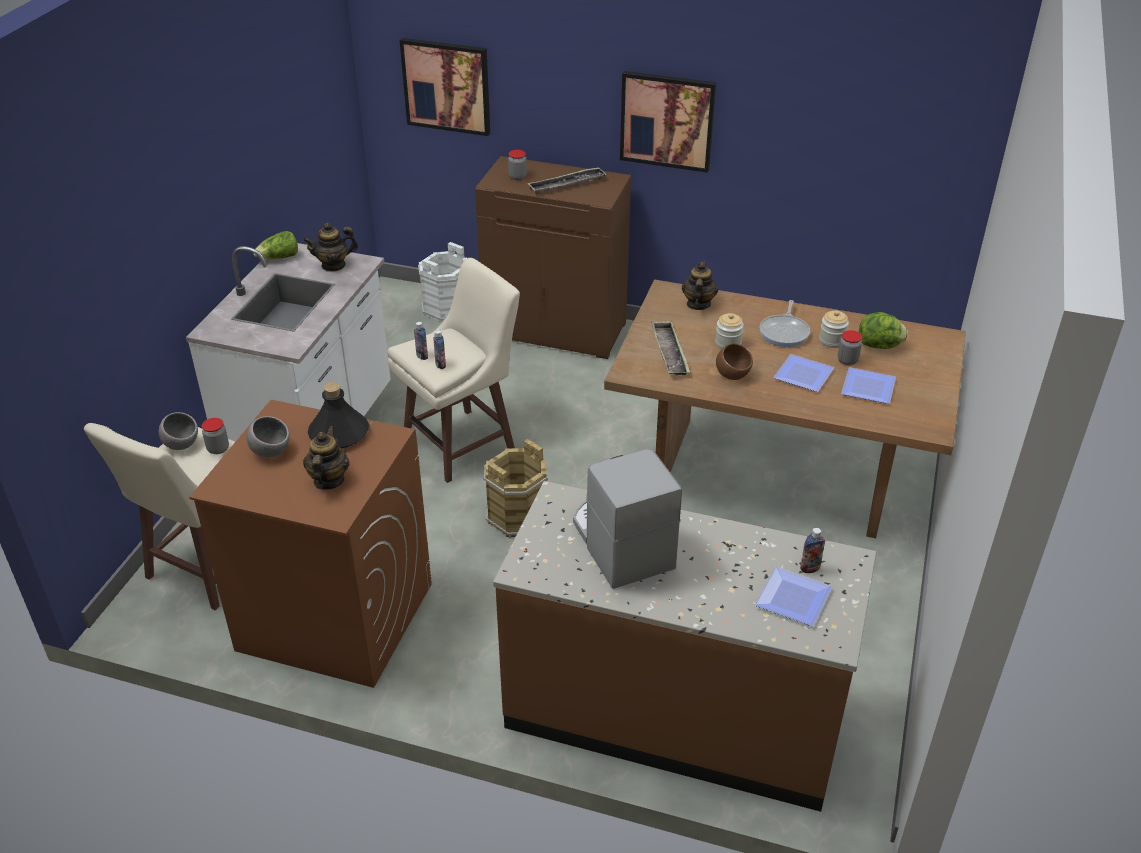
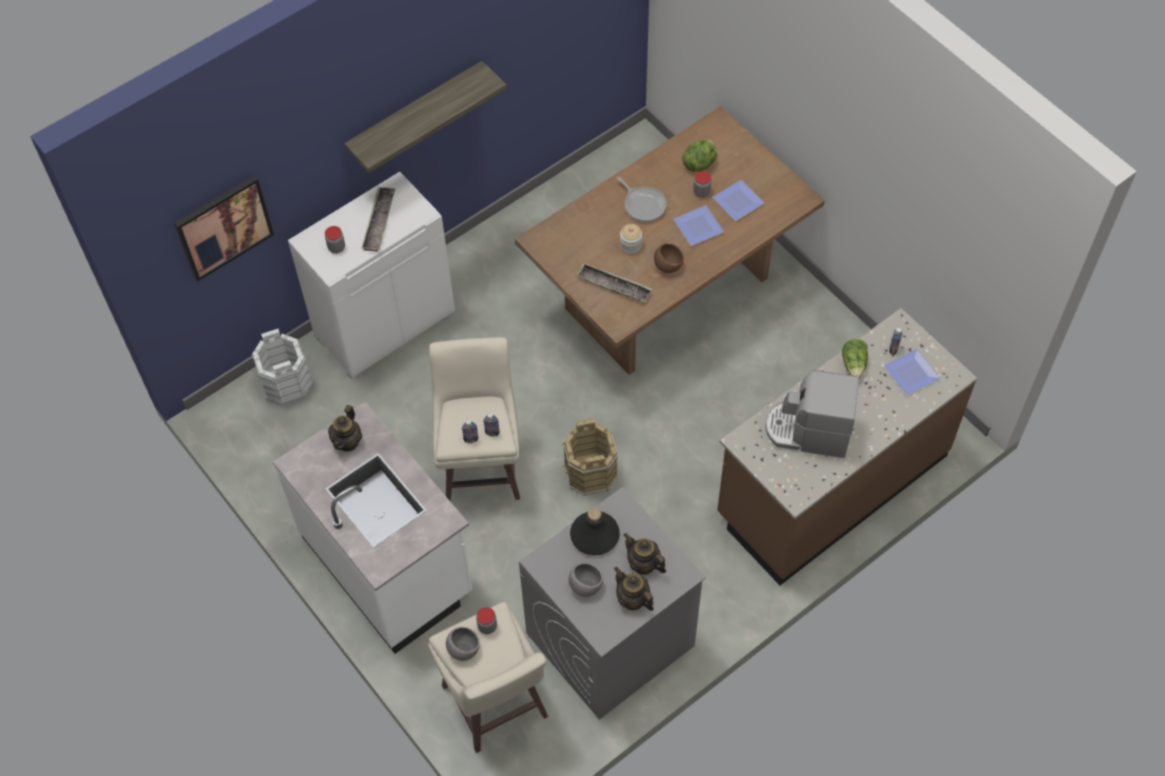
camera: 55 degrees left, 20 degrees up
brown washing machine [189,400,432,688] -> grey washing machine [519,487,706,720]
lettuce [253,231,298,259] -> lettuce moved to [842,339,868,378]
brown cabinet [475,156,631,359] -> white cabinet [288,172,455,378]
picture [620,71,716,173] -> shelf [344,61,507,173]
teapot [682,261,718,310] -> teapot moved to [614,567,654,611]
jar [819,311,849,348] -> none

